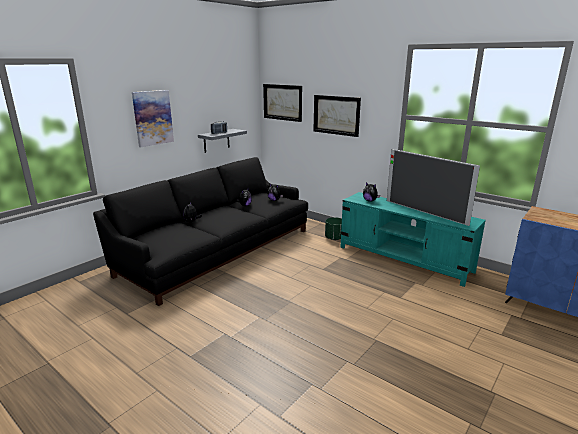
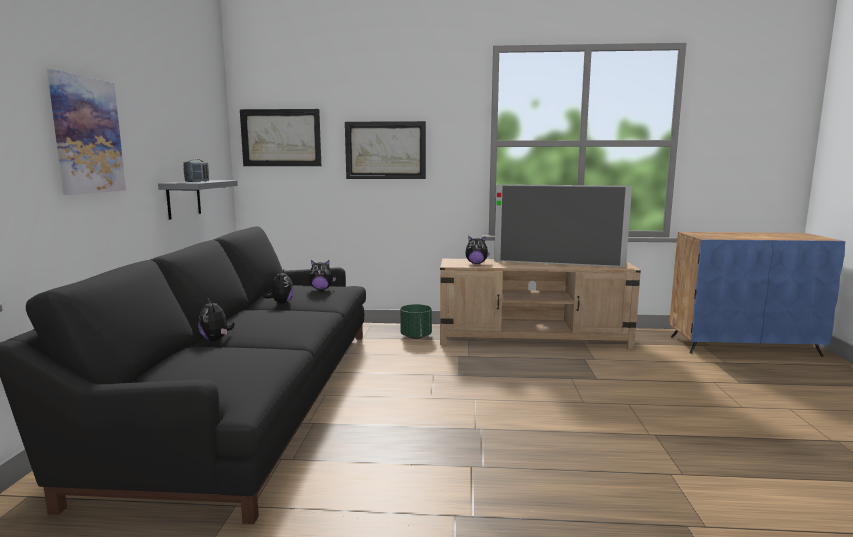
camera: 35 degrees left, 10 degrees down
turquoise tv stand [340,192,486,287] -> beige tv stand [440,259,641,350]

